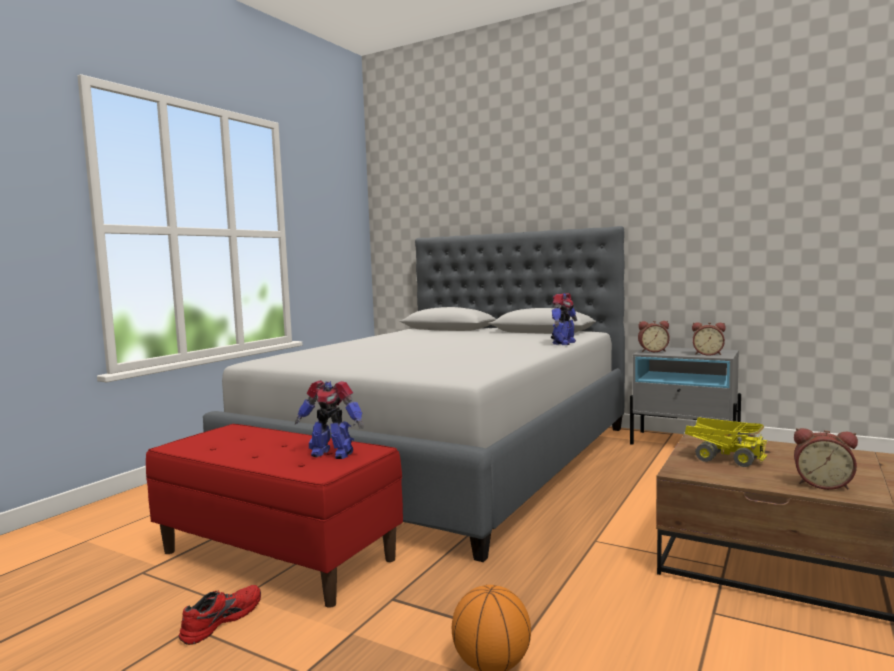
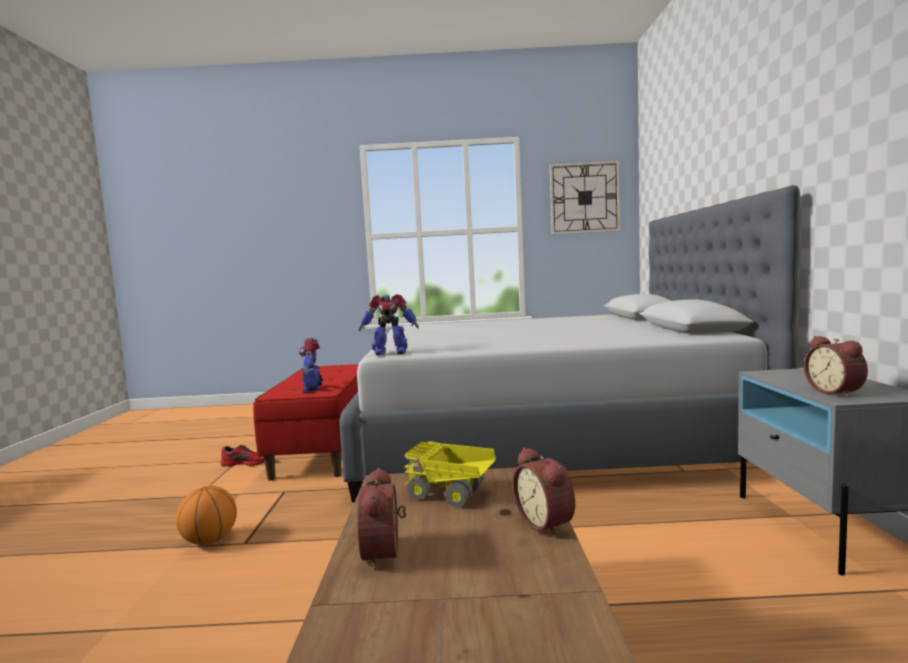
camera: 60 degrees right, 0 degrees up
toy robot [551,293,577,345] -> toy robot moved to [359,294,419,355]
alarm clock [638,321,670,352] -> alarm clock moved to [513,447,575,537]
toy truck [685,417,767,467] -> toy truck turned 105 degrees clockwise [403,441,496,507]
none -> wall clock [550,161,620,235]

